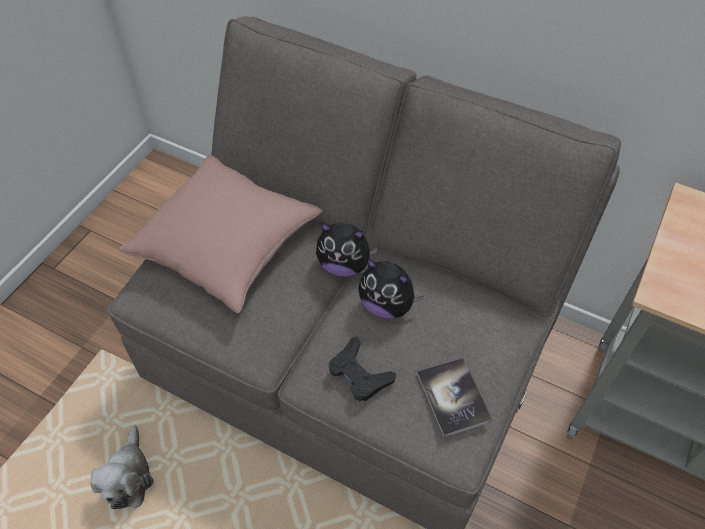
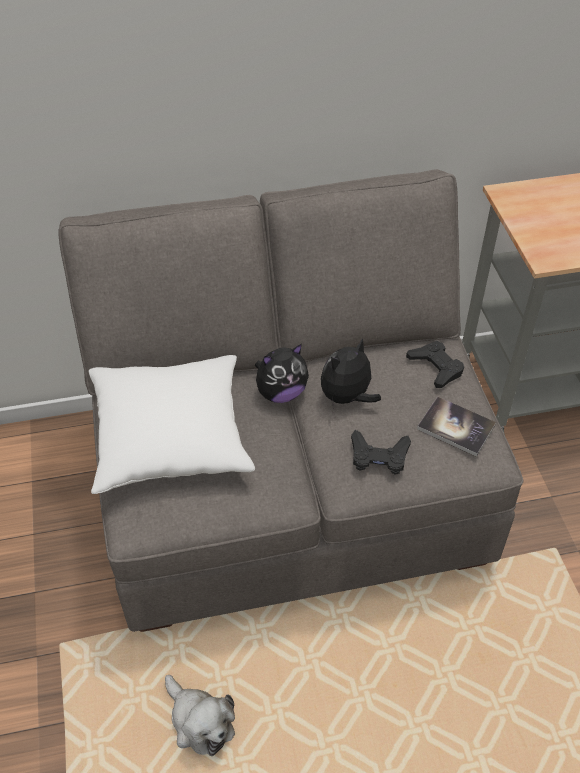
camera: 40 degrees left, 5 degrees down
pink pillow [119,155,322,313] -> white pillow [89,355,255,494]
plush toy [358,258,424,319] -> plush toy turned 150 degrees clockwise [321,338,381,409]
none -> black game controller [406,341,464,388]

